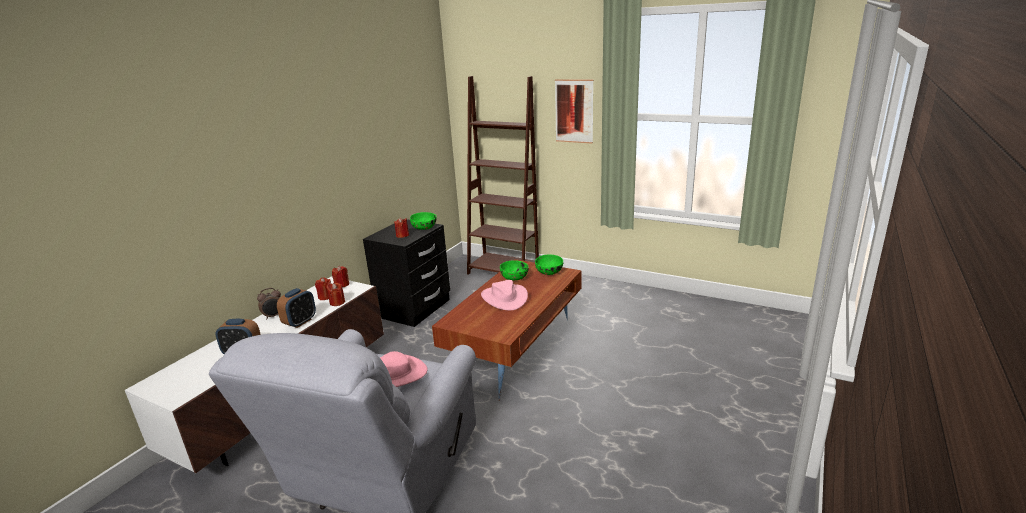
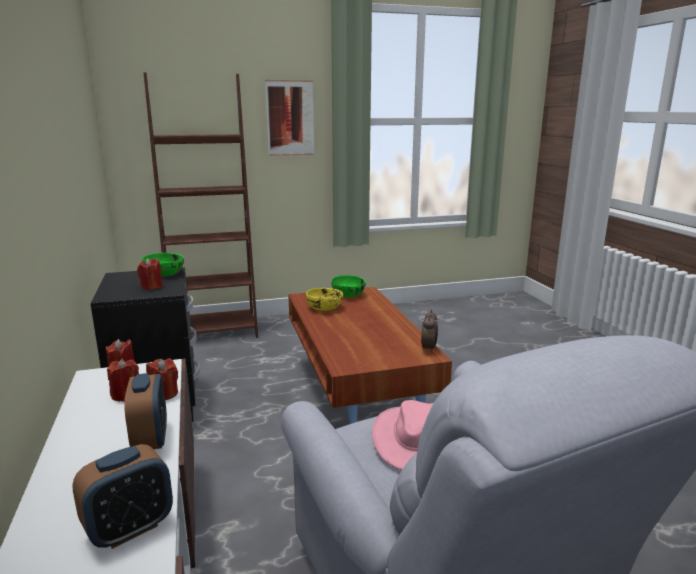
camera: 45 degrees left, 5 degrees down
alarm clock [257,288,281,319] -> alarm clock moved to [421,309,438,353]
pink hat [481,280,528,310] -> none
green bowl [500,260,529,280] -> yellow bowl [306,288,343,311]

